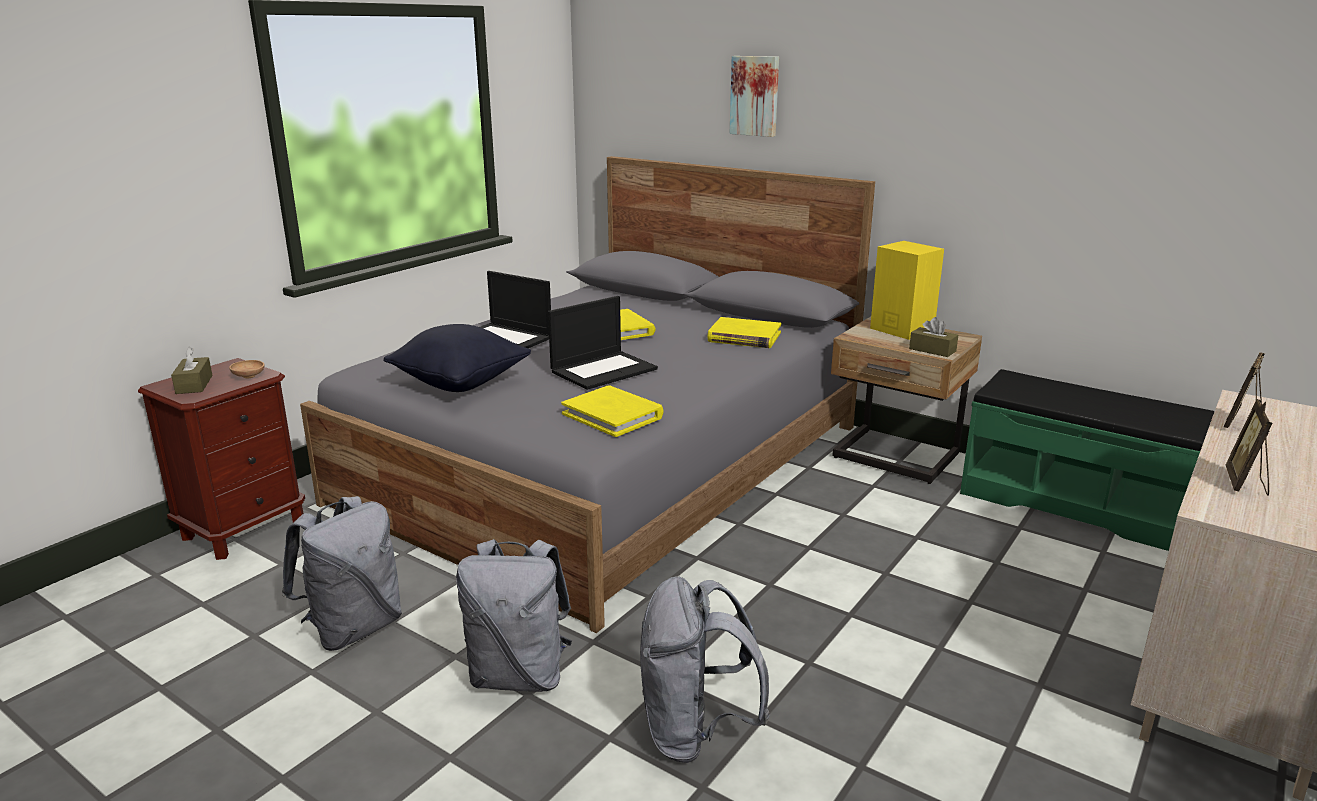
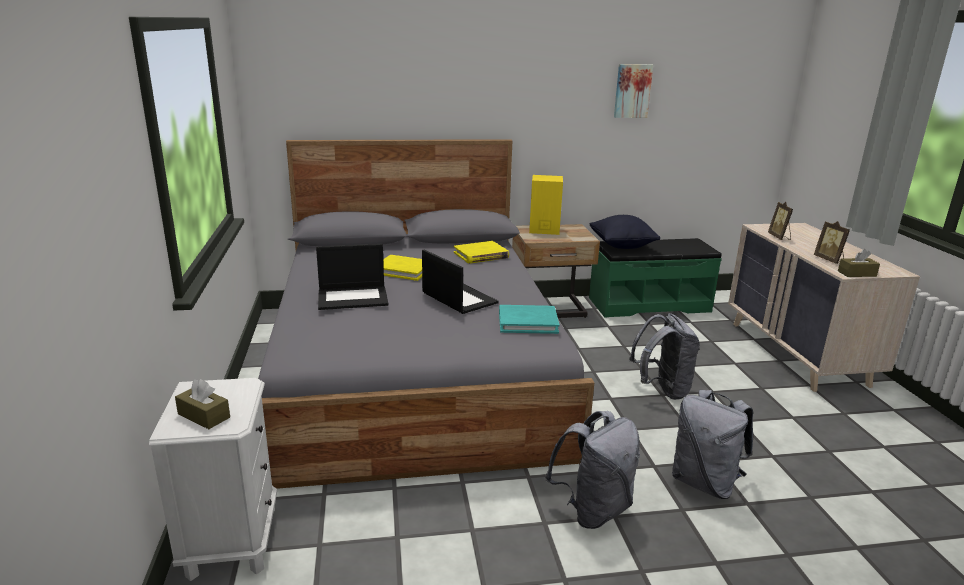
camera: 45 degrees left, 0 degrees up
brown nightstand [138,358,305,560] -> white nightstand [149,378,277,581]
brown bowl [229,360,264,378] -> none
grey backpack [282,496,402,651] -> grey backpack moved to [629,313,700,400]
black pillow [383,324,531,392] -> black pillow moved to [590,215,660,249]
laptop [548,296,658,390] -> laptop turned 45 degrees counterclockwise [422,250,499,314]
yellow book [561,385,664,437] -> turquoise book [499,305,559,334]
picture [730,56,779,137] -> picture moved to [614,64,653,118]
brown tissue box [909,317,958,357] -> brown tissue box moved to [838,249,880,277]

